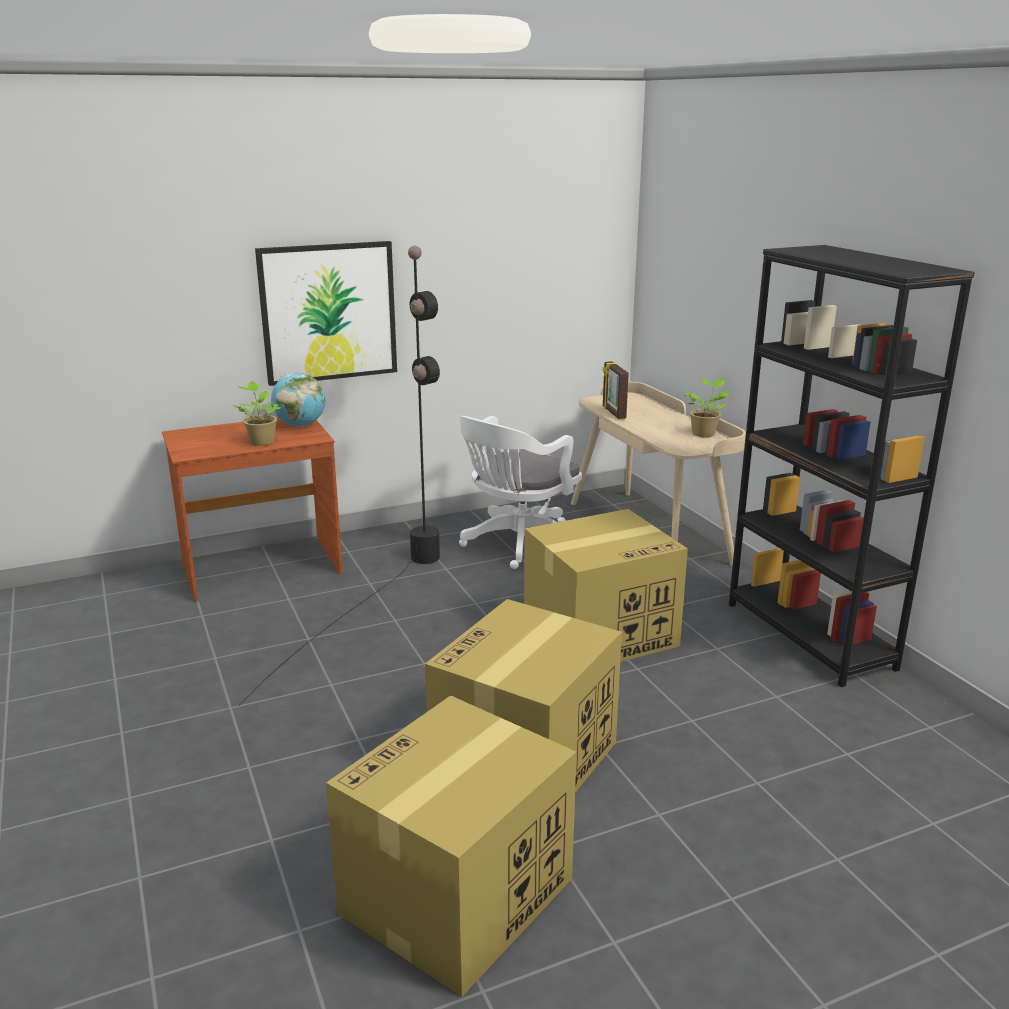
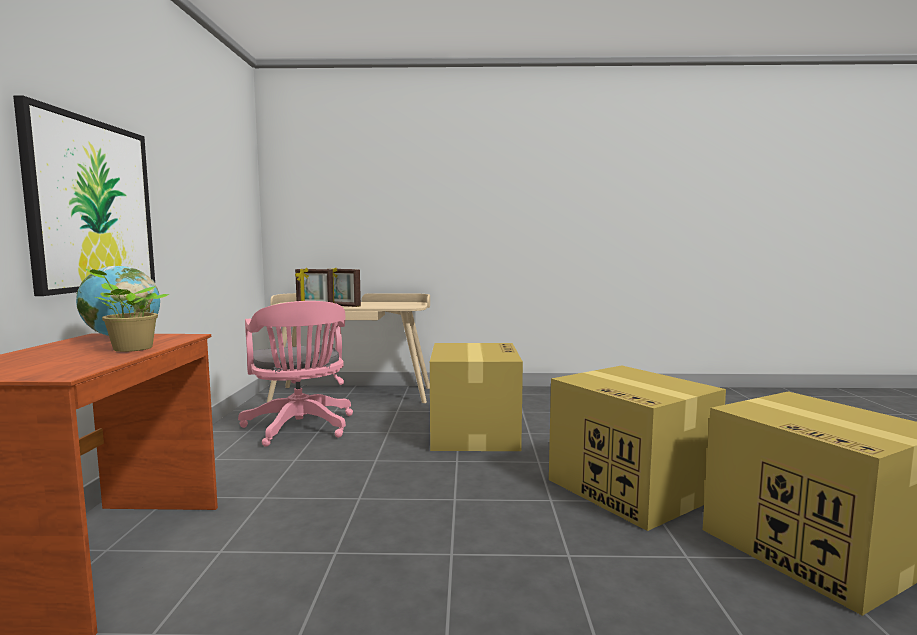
camera: 65 degrees left, 15 degrees down
black floor lamp [239,246,440,706] -> none
white office chair [459,416,582,569] -> pink office chair [238,301,353,447]
potted plant [686,379,730,438] -> none
black bookcase [729,245,975,687] -> none
none -> picture frame [333,268,361,307]

